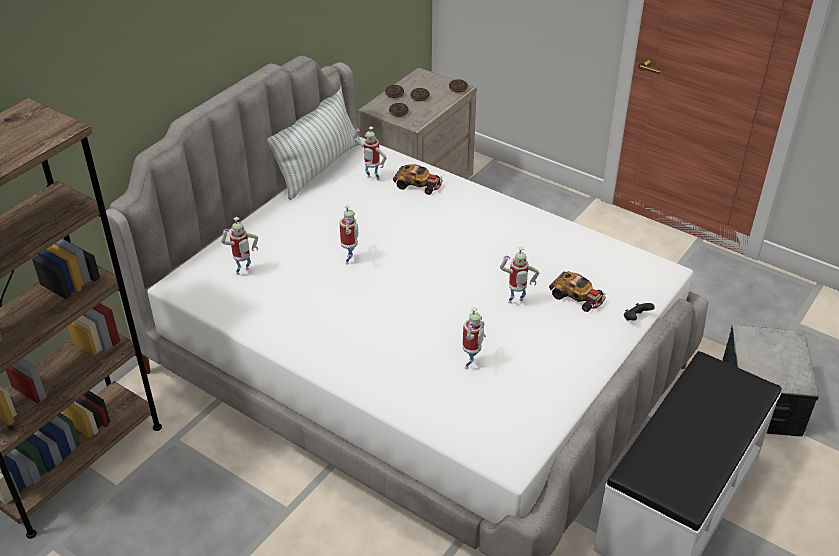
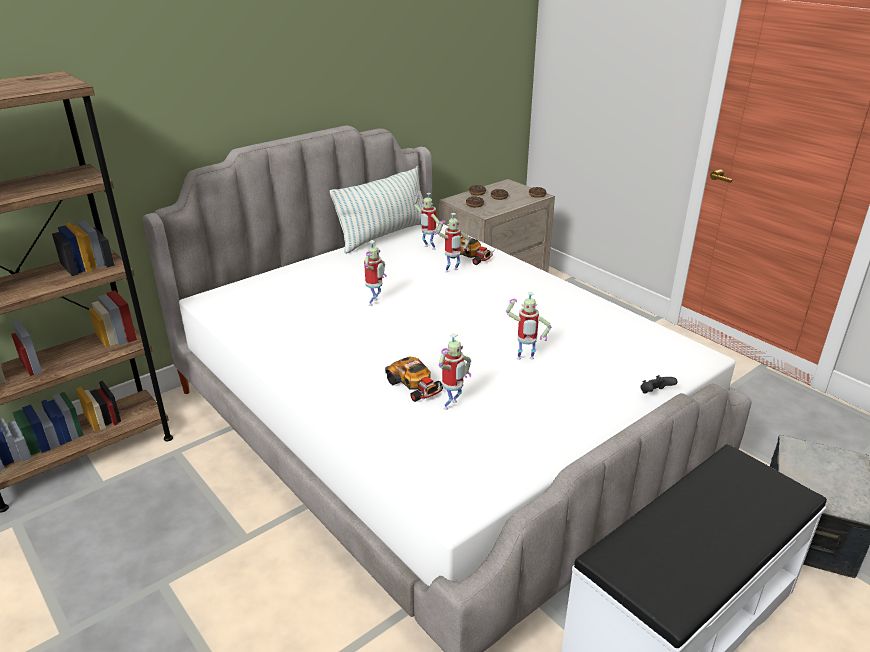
camera: 15 degrees right, 10 degrees down
toy robot [221,217,258,275] -> toy robot moved to [437,213,470,272]
toy car [549,271,608,312] -> toy car moved to [385,356,443,402]

